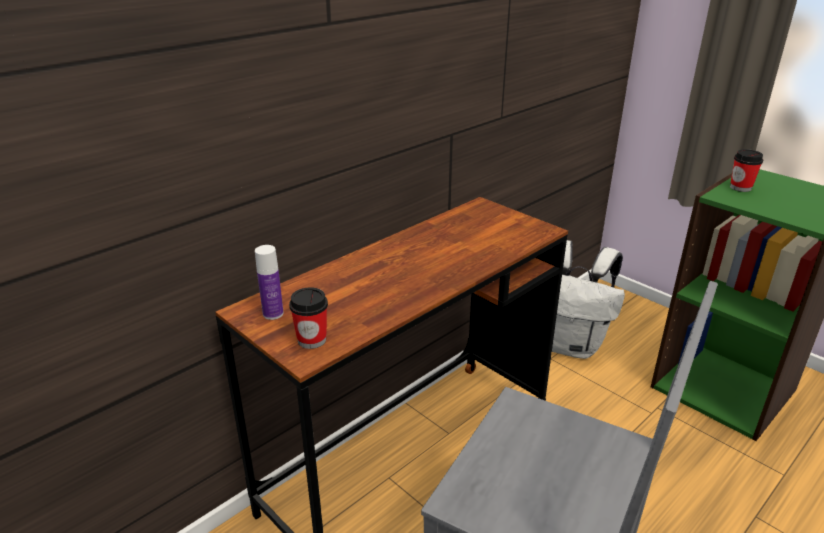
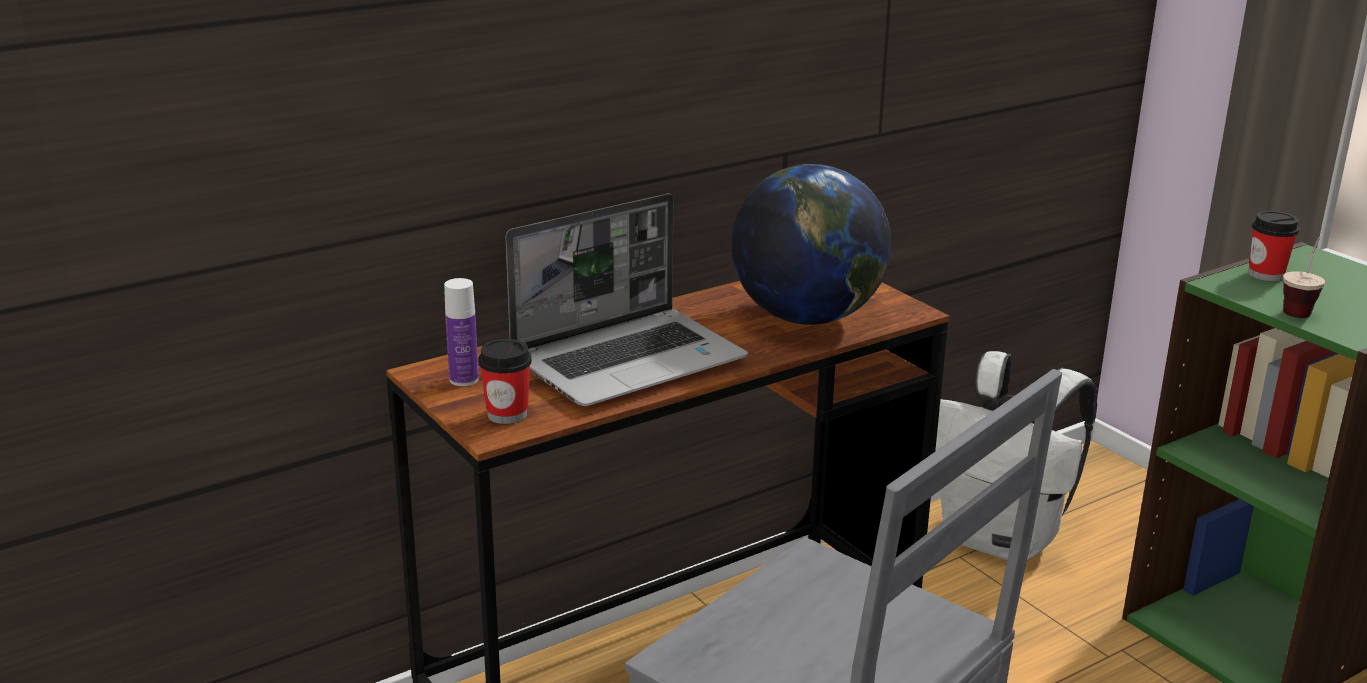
camera: 10 degrees right, 5 degrees down
none -> laptop [506,193,748,406]
none -> globe [731,164,891,325]
none -> cup [1283,238,1325,318]

